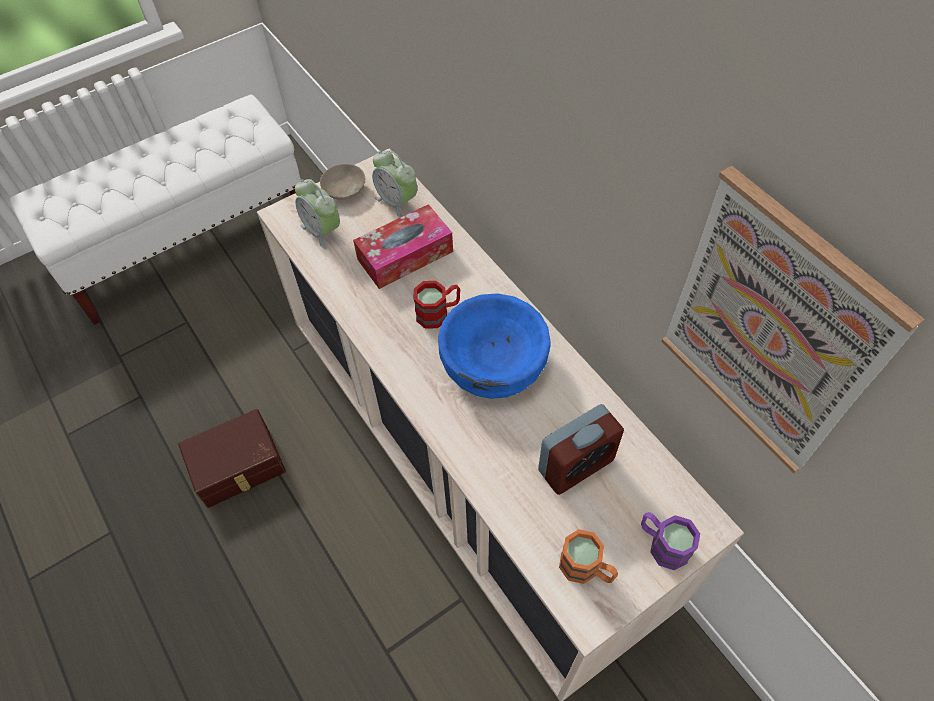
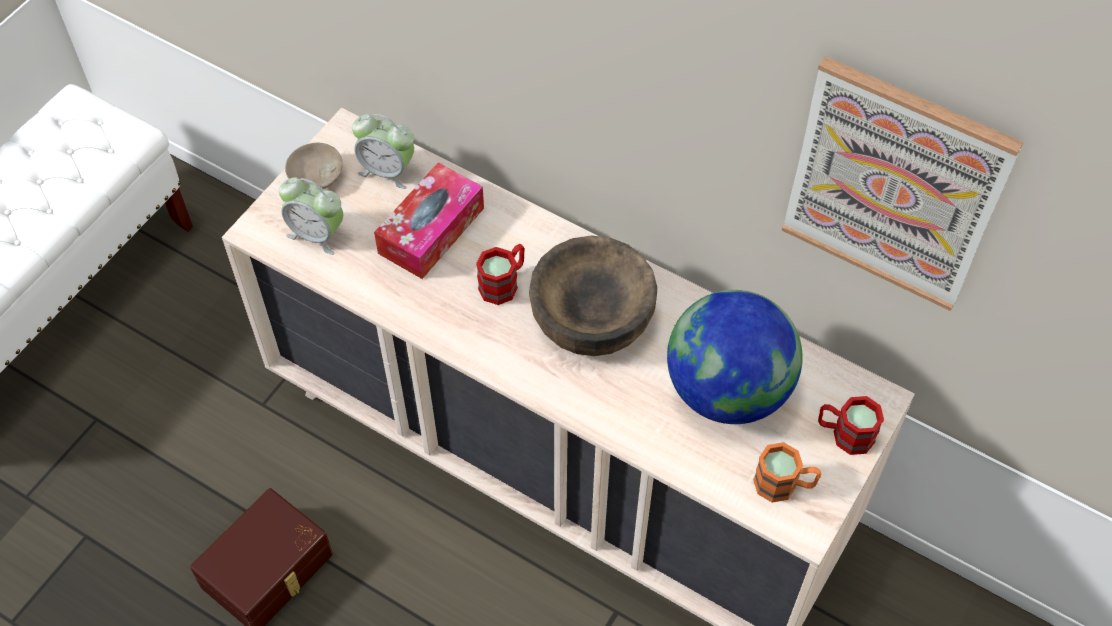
camera: 25 degrees left, 0 degrees up
blue bowl [438,293,551,399] -> brown bowl [529,235,657,356]
alarm clock [538,404,624,495] -> globe [667,290,803,424]
purple mug [641,512,700,570] -> red mug [818,396,884,455]

